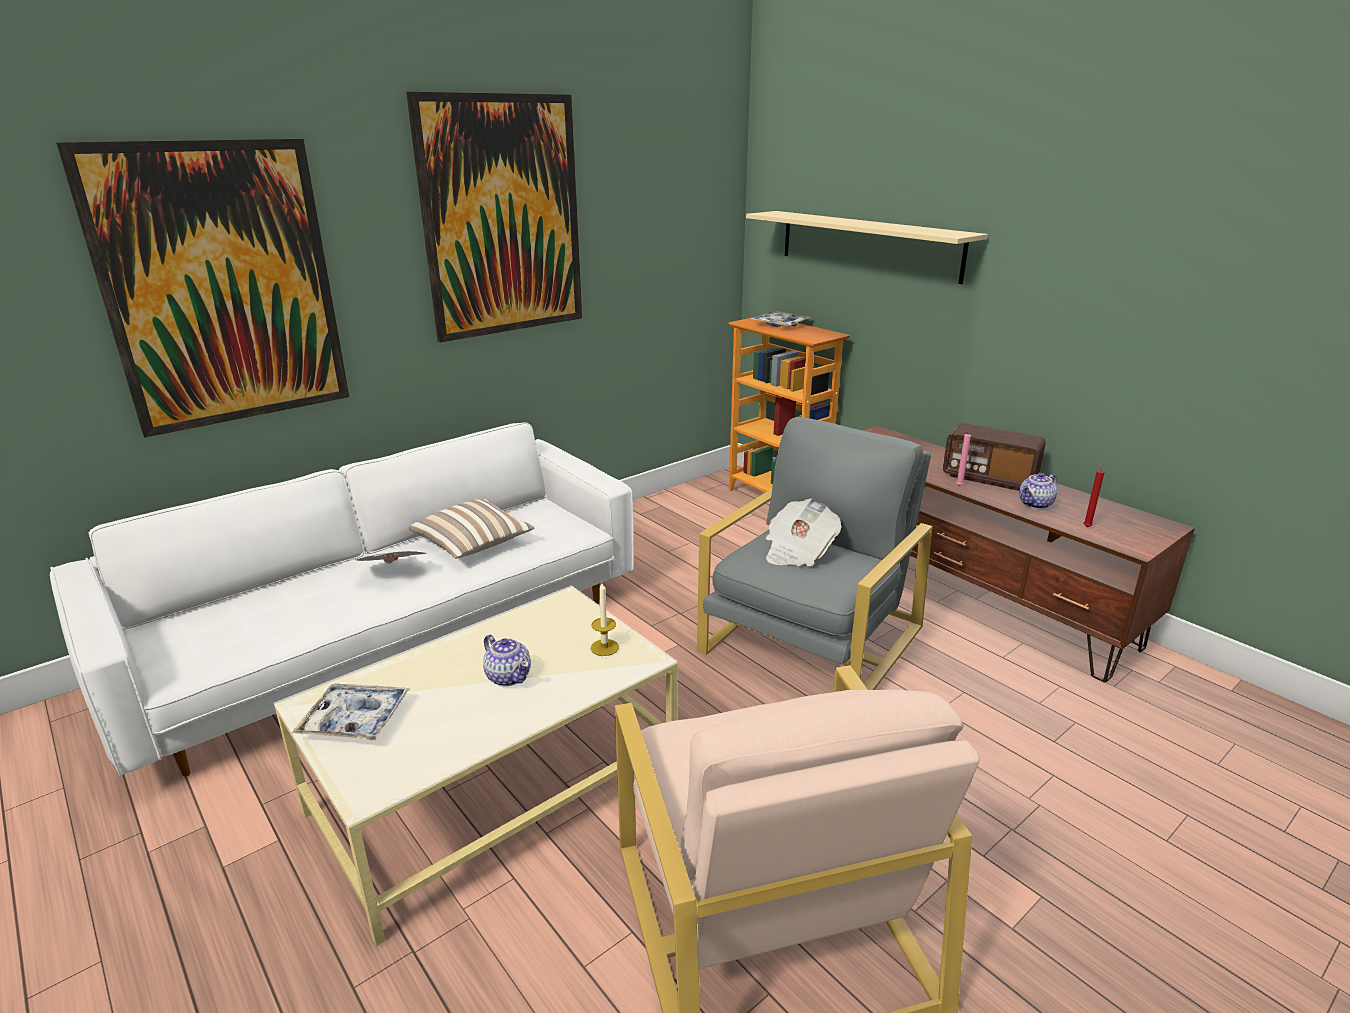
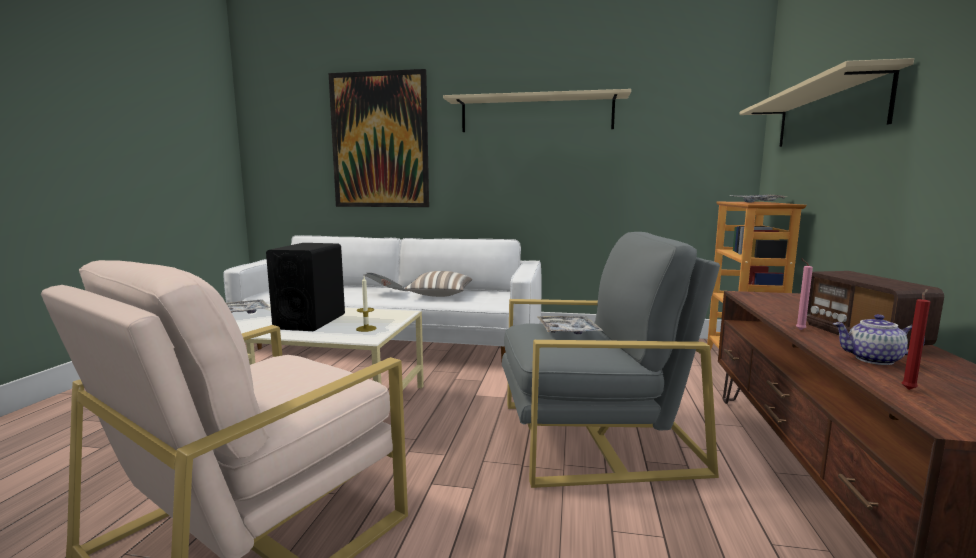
camera: 50 degrees right, 15 degrees down
picture [406,92,582,342] -> beige shelf [443,89,631,132]
teapot [483,634,531,686] -> black speaker [266,243,345,331]
newspaper [766,498,841,566] -> tray [537,316,603,334]

